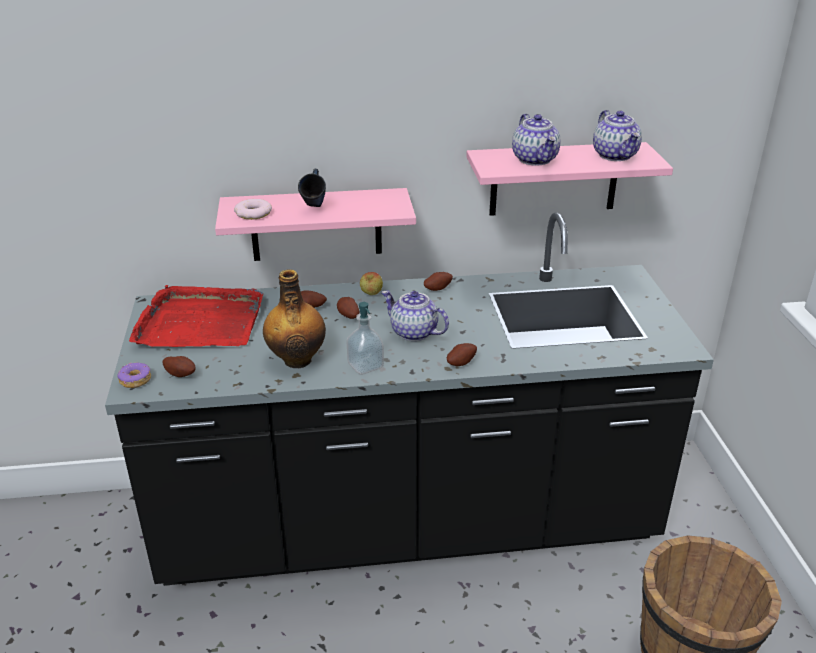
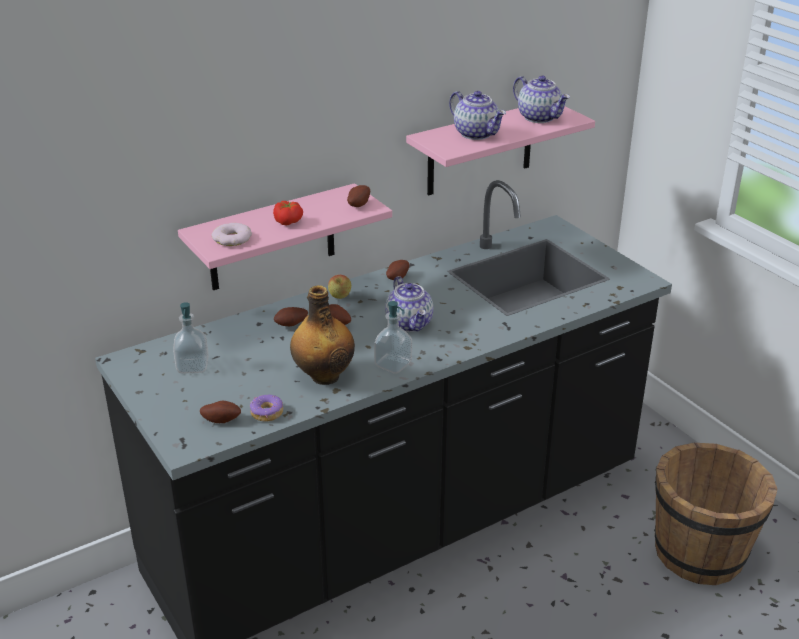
camera: 25 degrees left, 0 degrees up
donut [117,362,151,388] -> donut moved to [250,395,283,422]
red tray [129,285,263,347] -> soap dispenser [173,302,209,374]
blue mug [298,169,326,207] -> tomato [273,201,303,225]
teapot [381,291,449,341] -> teapot turned 120 degrees counterclockwise [385,276,433,332]
potato [447,343,477,366] -> potato moved to [347,185,370,207]

